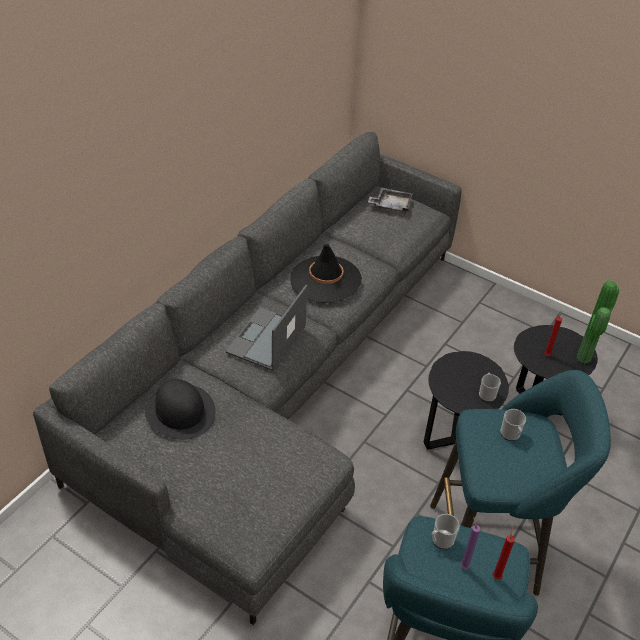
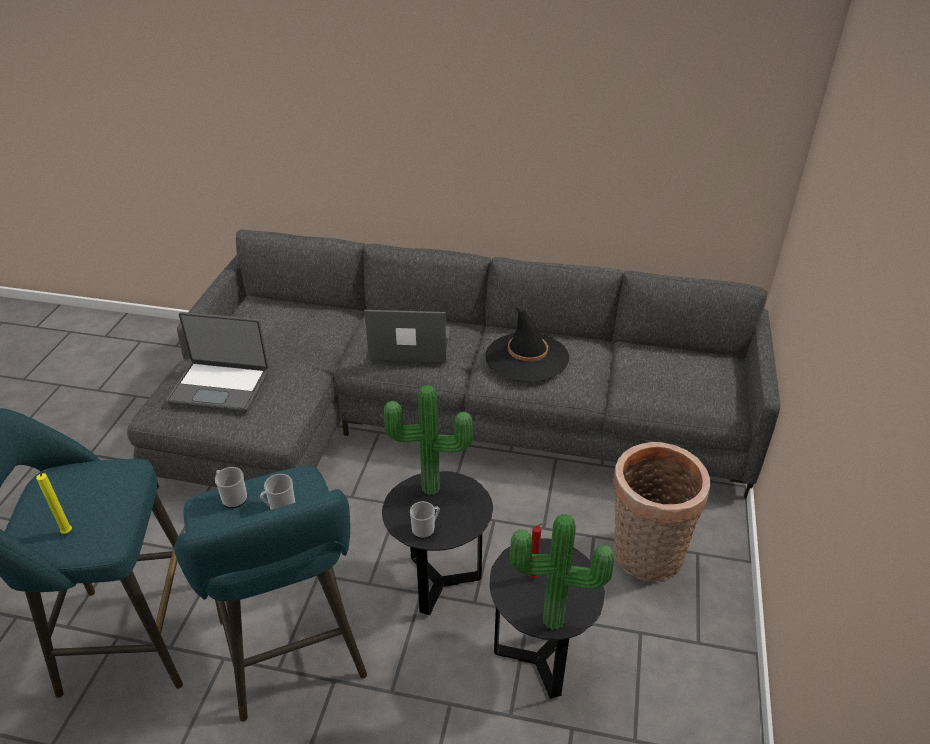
camera: 70 degrees right, 5 degrees down
black hat [145,379,216,440] -> none
grey tray [368,188,413,214] -> none
mug [431,514,460,549] -> mug moved to [215,467,247,508]
purple candle [460,517,481,570] -> none
red candle [493,527,515,580] -> yellow candle [36,469,72,534]
none -> laptop [166,312,269,412]
none -> potted plant [384,385,473,495]
none -> basket [613,442,710,582]

